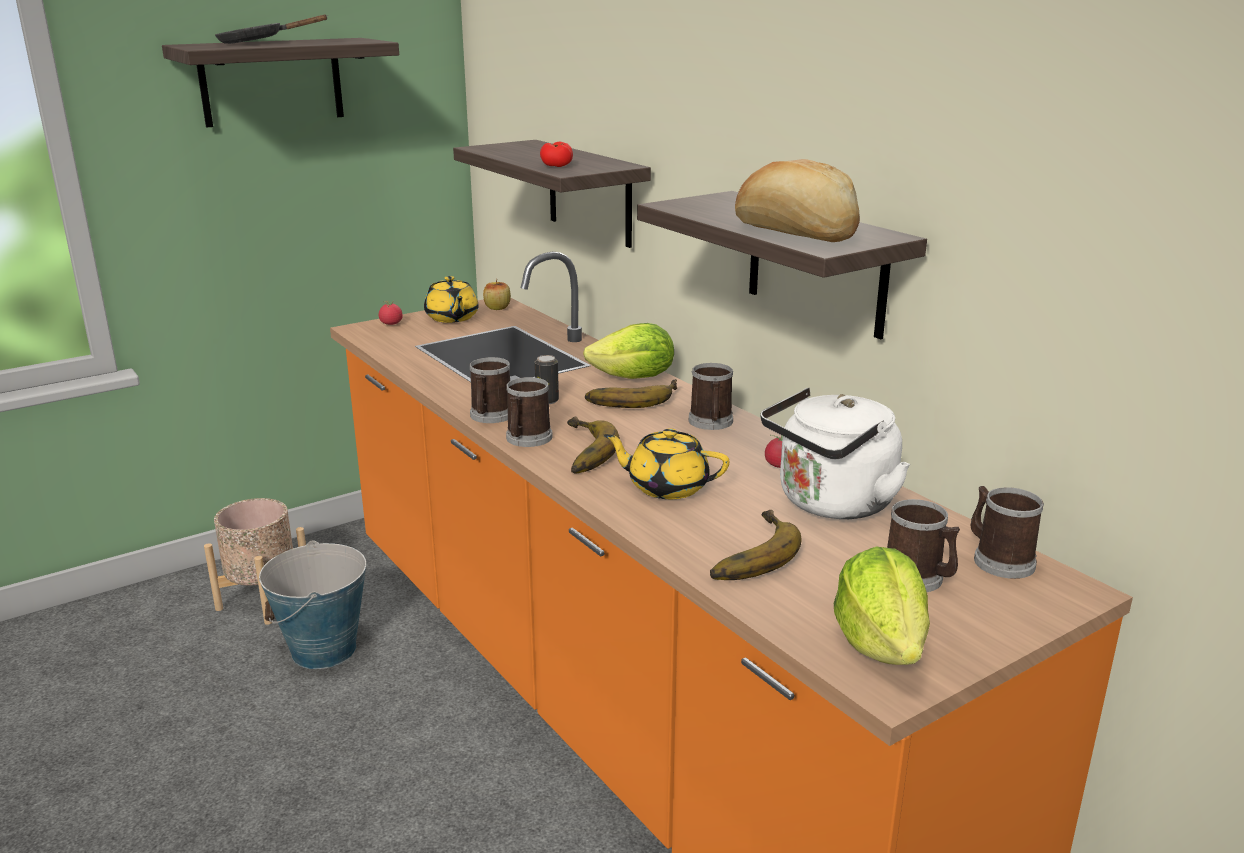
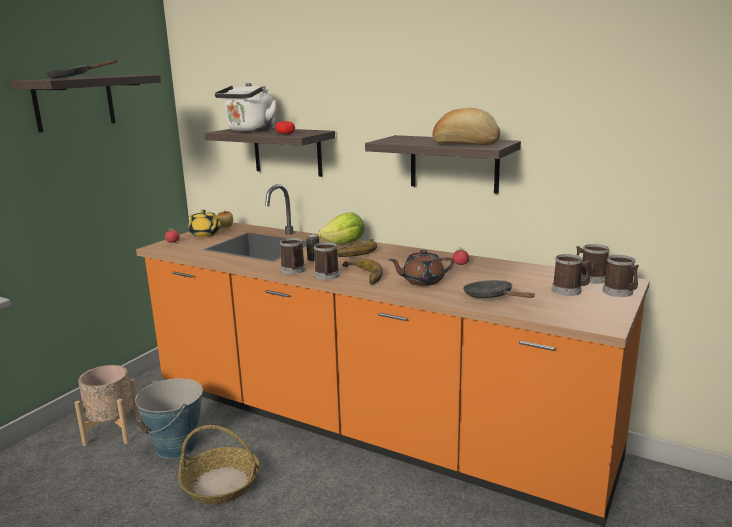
camera: 25 degrees left, 5 degrees down
yellow teapot [604,428,729,499] -> brown teapot [388,250,454,286]
mug [689,363,733,430] -> mug moved to [603,255,639,297]
banana [710,510,802,580] -> black frying pan [463,280,535,298]
white kettle [760,388,910,519] -> white kettle moved to [215,82,277,132]
lettuce [834,547,930,665] -> none
none -> basket [178,425,260,504]

